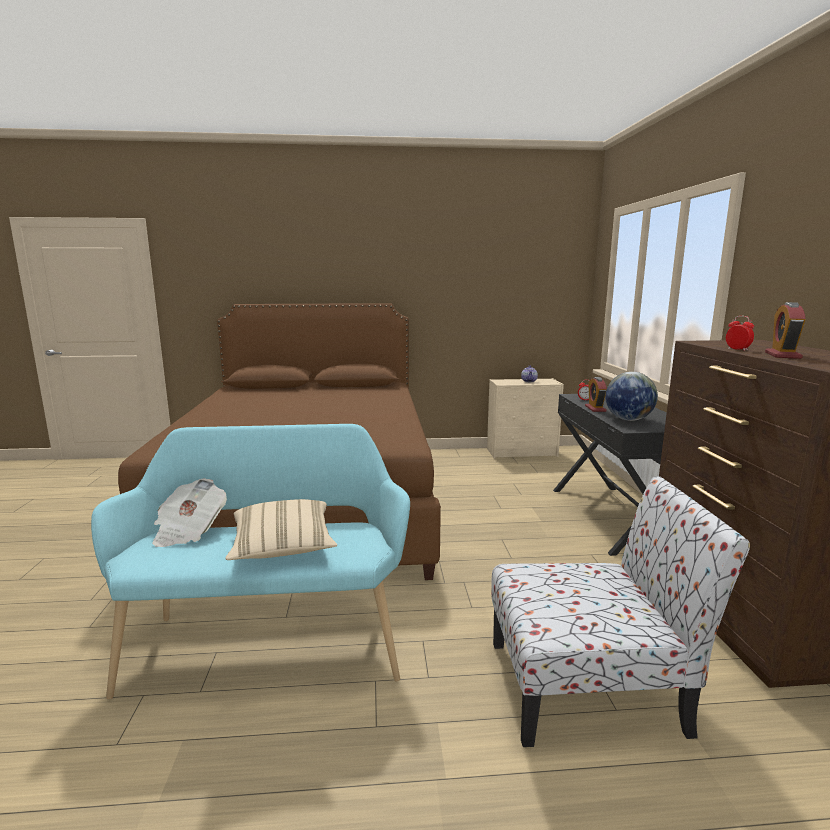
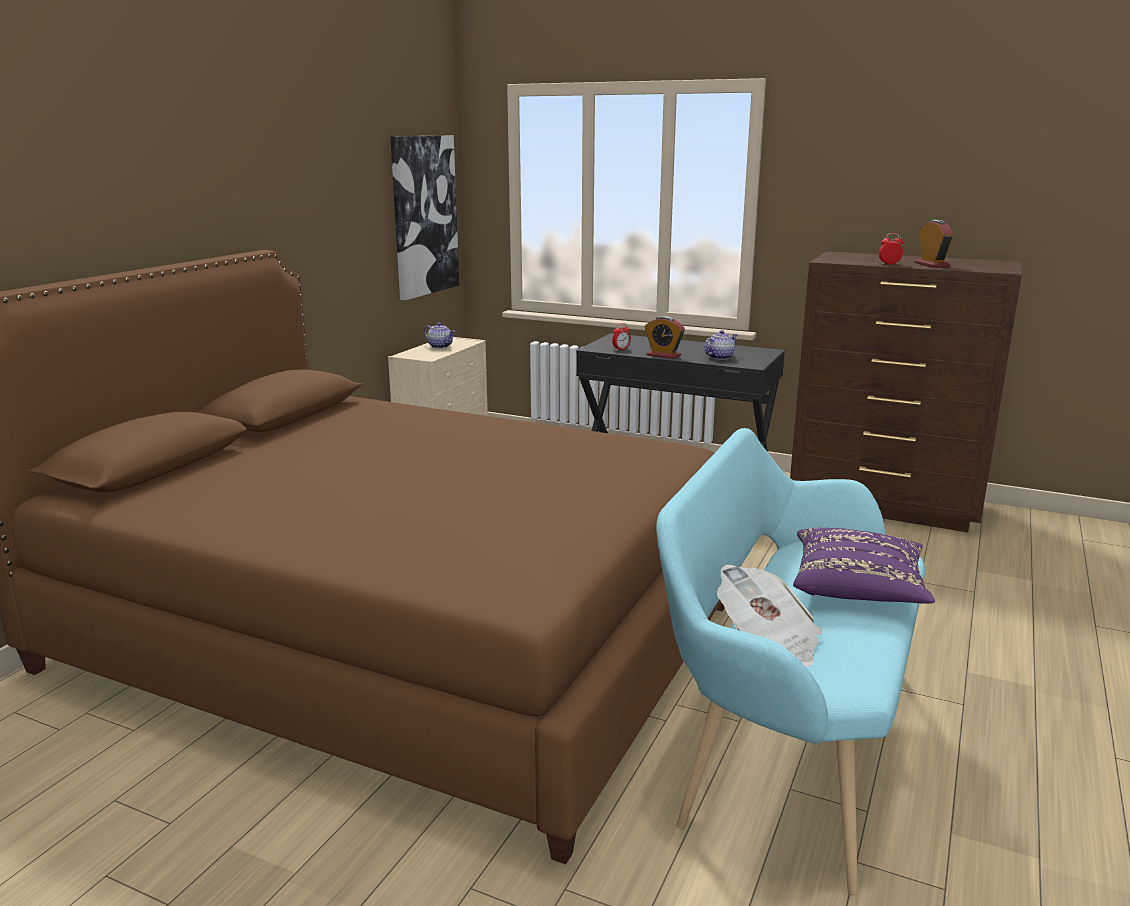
camera: 60 degrees left, 5 degrees up
beige pillow [225,499,337,560] -> purple pillow [793,528,935,604]
chair [491,476,750,747] -> none
globe [605,372,658,421] -> teapot [704,330,737,360]
alarm clock [765,302,806,359] -> alarm clock turned 150 degrees counterclockwise [915,220,954,268]
none -> picture [390,136,459,300]

